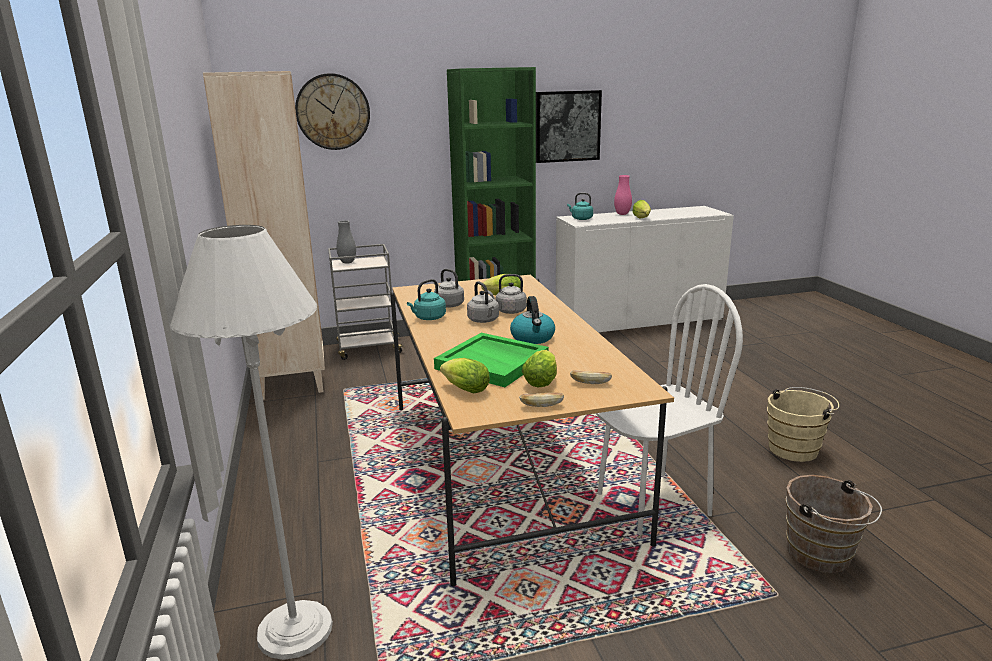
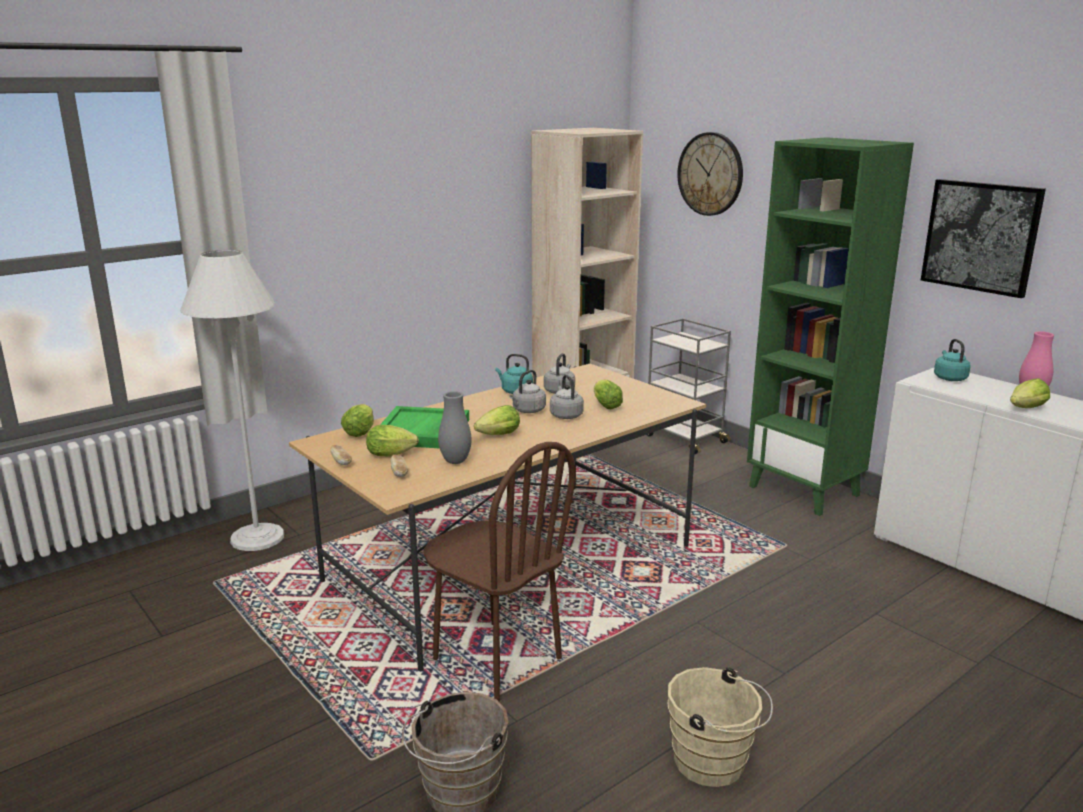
camera: 65 degrees right, 0 degrees up
grey vase [336,220,356,264] -> grey vase moved to [438,391,472,464]
kettle [510,296,555,344] -> lettuce [474,405,520,435]
white chair [595,284,743,535] -> brown chair [424,442,576,702]

